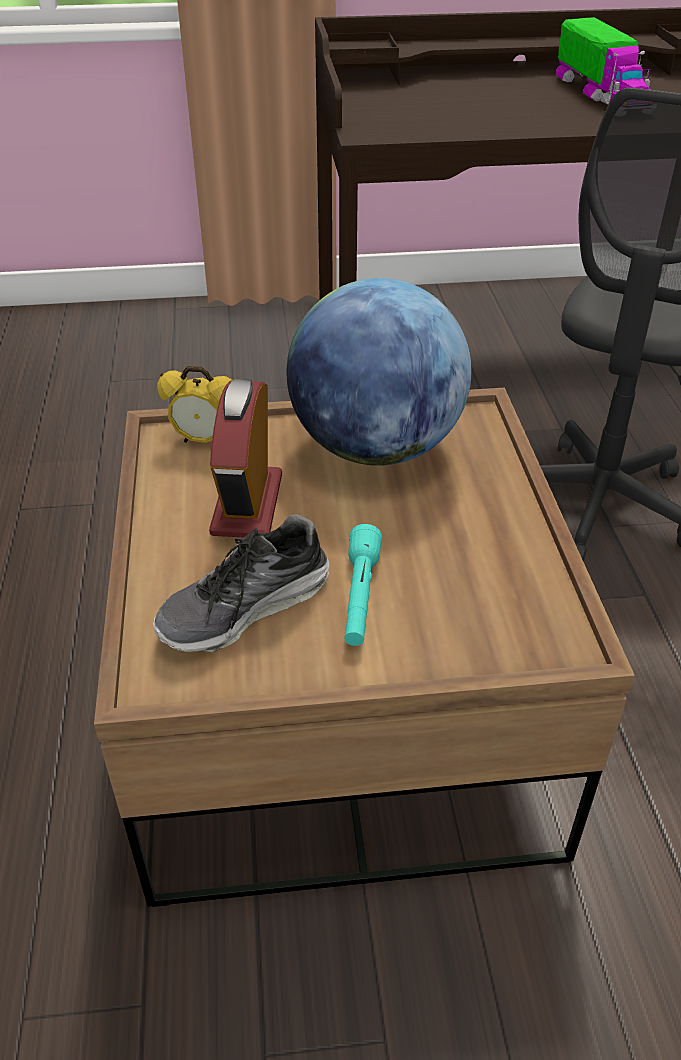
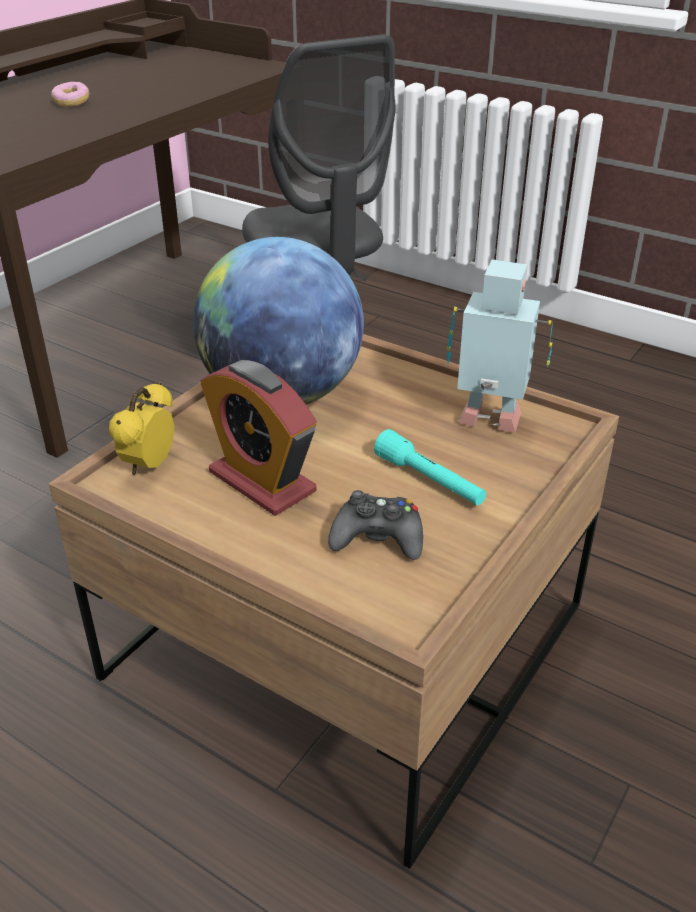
camera: 50 degrees left, 5 degrees down
shoe [153,514,329,652] -> black game controller [328,490,423,560]
alarm clock [157,366,233,443] -> alarm clock turned 150 degrees clockwise [109,382,174,475]
toy truck [556,17,651,104] -> none
none -> donut [51,82,89,107]
none -> toy robot [447,260,554,432]

